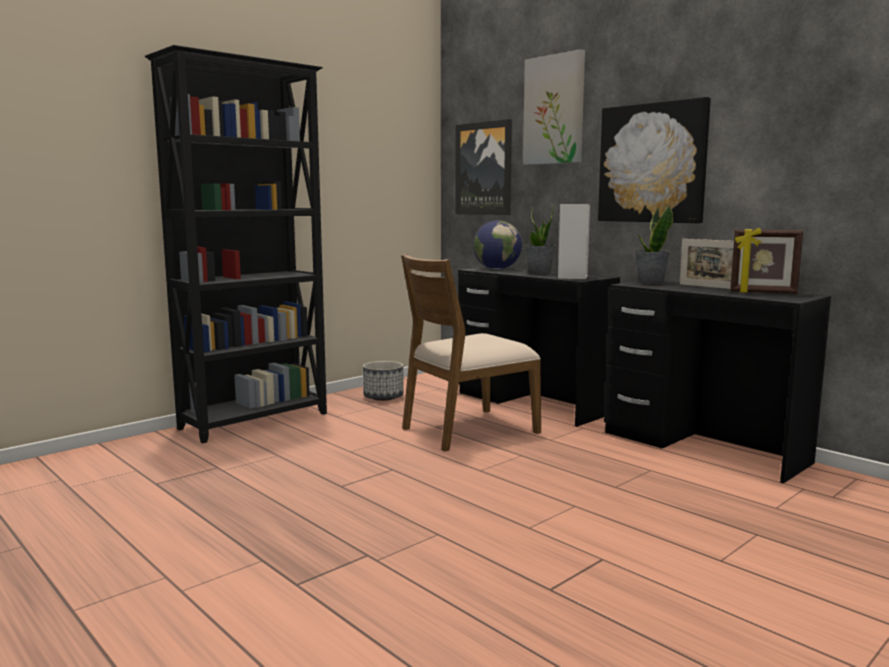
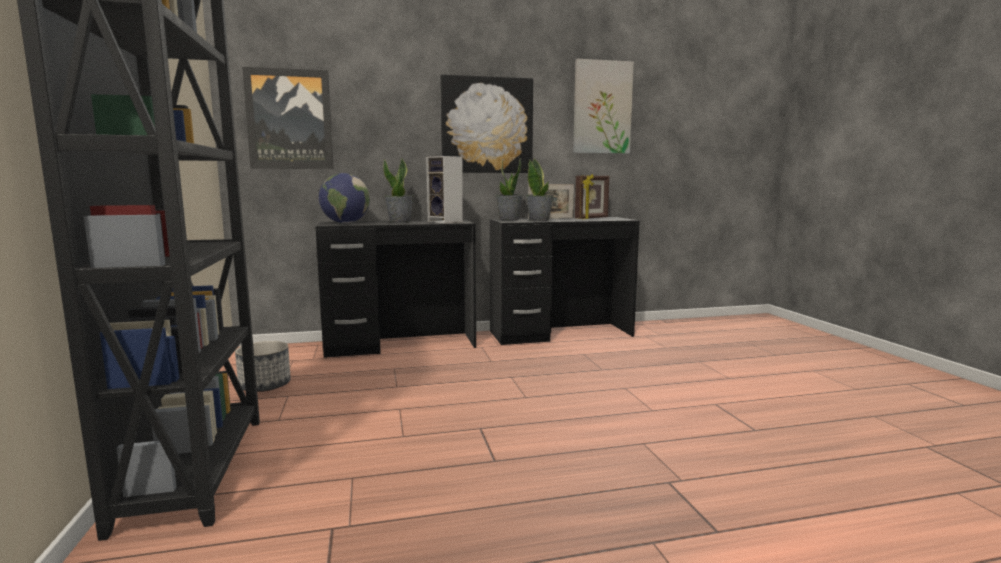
camera: 60 degrees left, 0 degrees up
brown chair [401,254,541,452] -> none
picture [523,49,585,165] -> picture moved to [573,59,634,154]
none -> potted plant [525,158,554,222]

